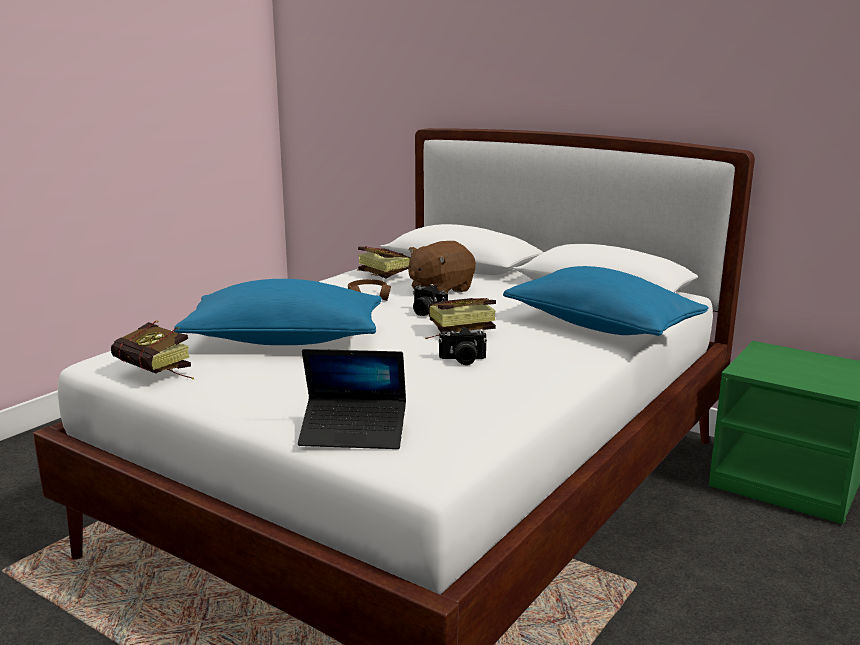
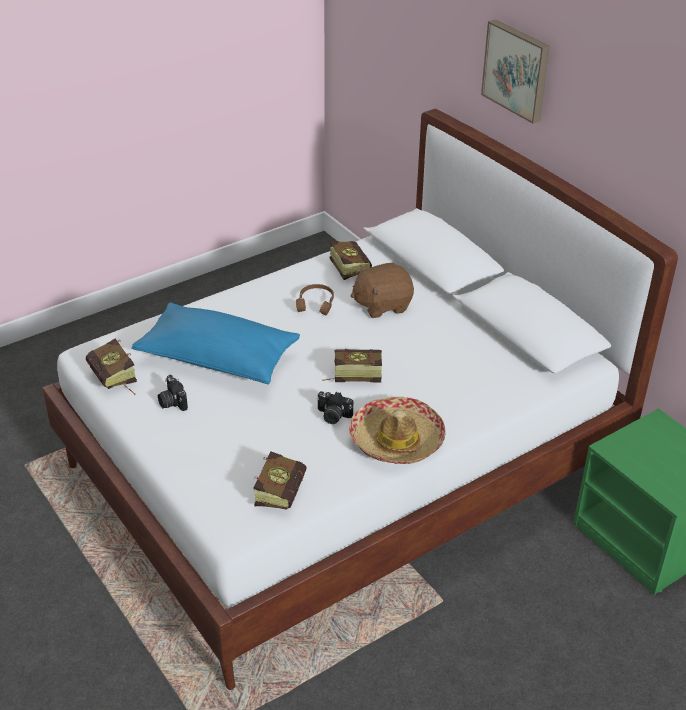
camera: 20 degrees right, 20 degrees up
laptop [298,349,406,449] -> none
camera [413,285,448,316] -> camera moved to [158,375,188,411]
blue pillow [503,266,709,336] -> none
none -> book [254,451,306,510]
none -> hat [349,397,446,464]
none -> picture [481,19,550,124]

